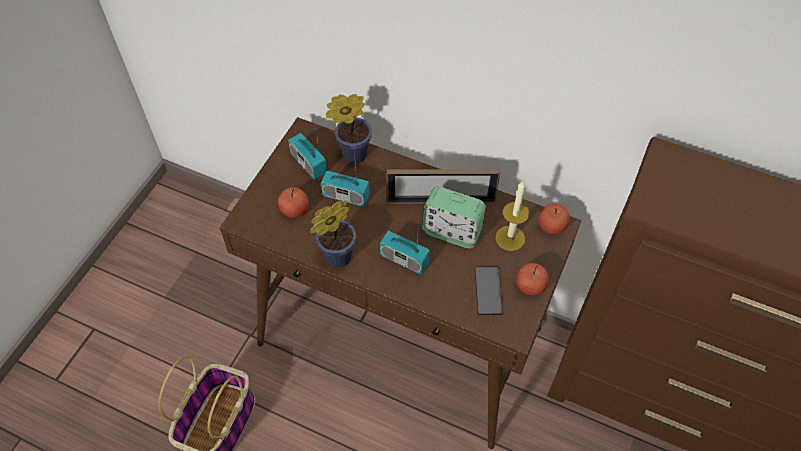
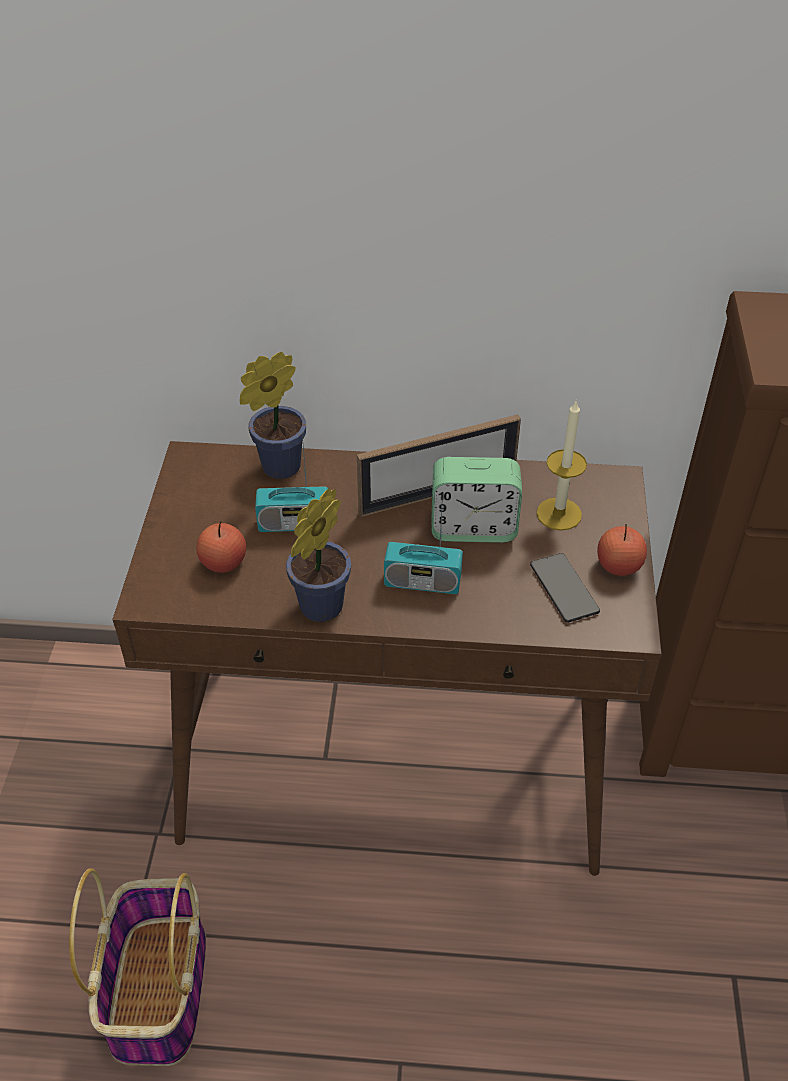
camera: 20 degrees left, 10 degrees down
radio [288,125,327,180] -> none
apple [538,203,570,234] -> none

